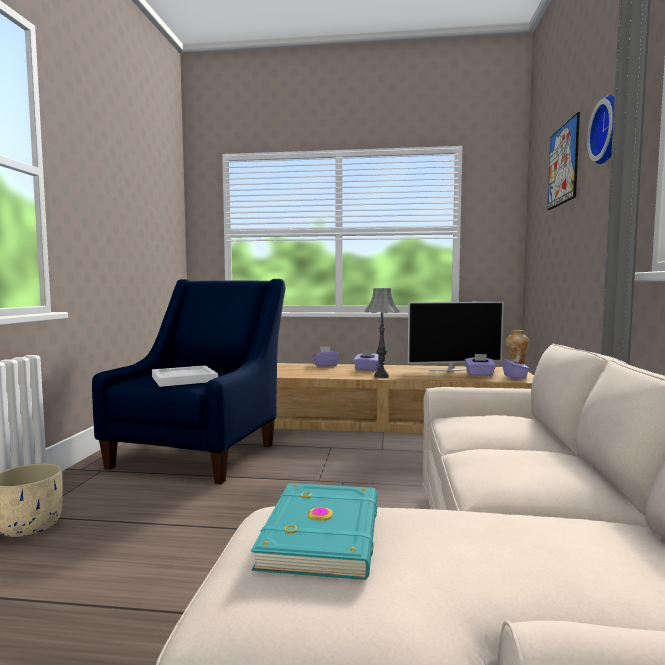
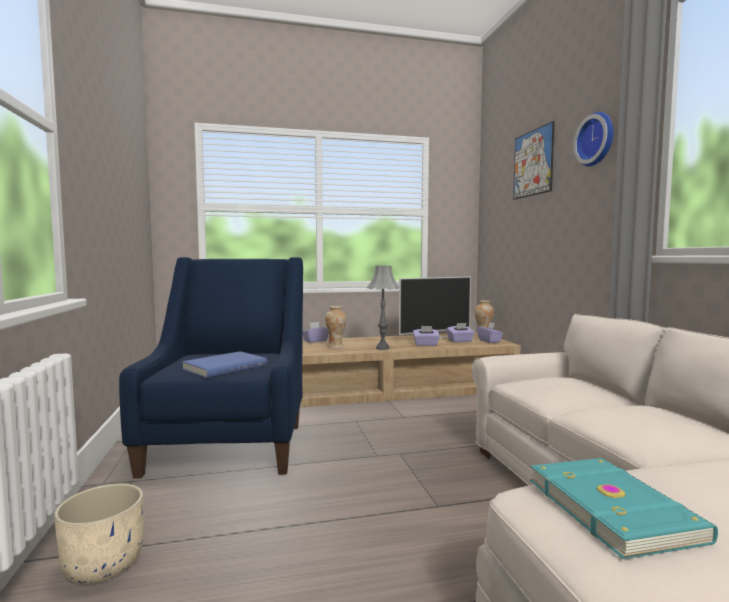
camera: 20 degrees left, 0 degrees up
white tray [152,365,218,387] -> blue book [182,351,267,378]
purple tissue box [353,350,380,371] -> purple tissue box moved to [413,326,440,346]
none -> vase [325,306,346,348]

